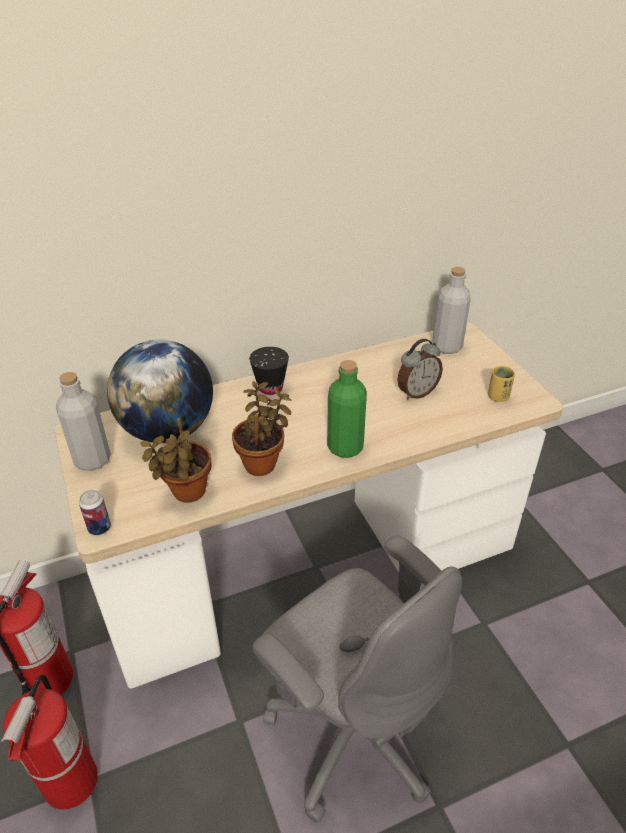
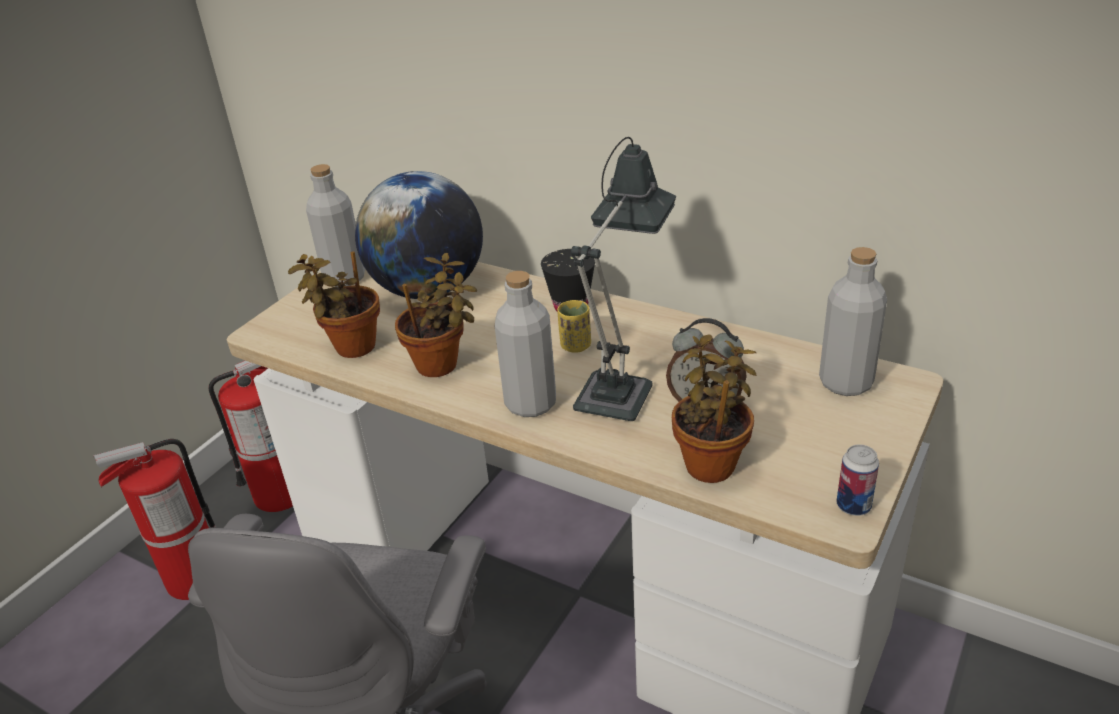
camera: 55 degrees right, 5 degrees down
can [79,490,111,536] -> can moved to [836,445,879,516]
green bottle [327,360,367,458] -> grey bottle [495,271,556,417]
yellow cup [488,366,515,402] -> yellow cup moved to [557,300,591,353]
none -> table lamp [571,137,676,421]
none -> potted plant [672,334,756,483]

